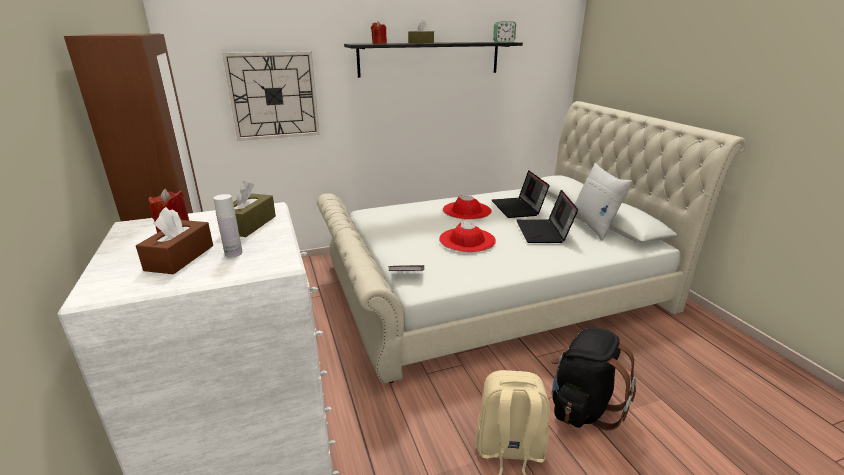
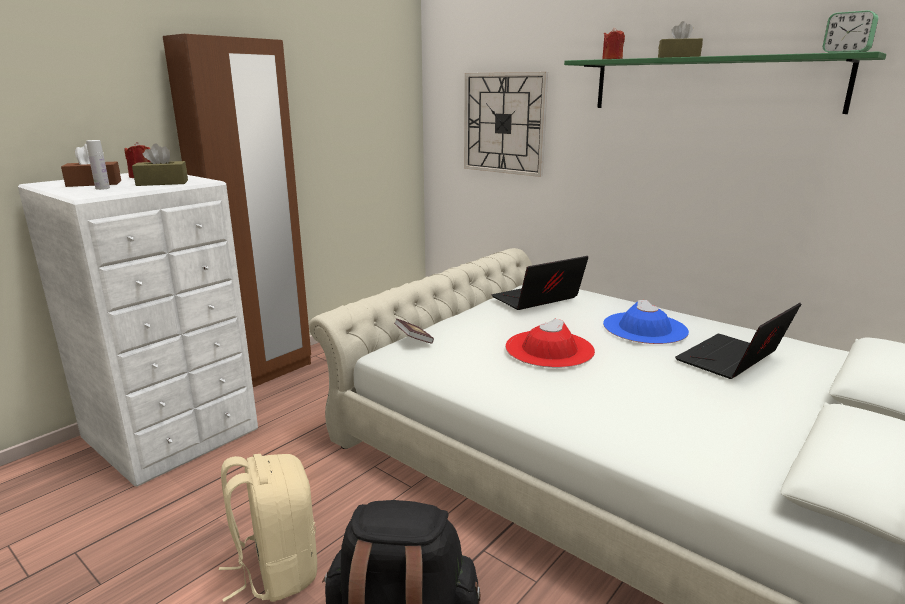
camera: 60 degrees right, 5 degrees down
black shelf [344,42,523,78] -> green shelf [564,51,886,114]
red hat [443,195,492,220] -> blue hat [603,300,689,344]
laptop [517,190,578,243] -> laptop moved to [492,256,588,310]
grey pillow [574,163,632,240] -> none

